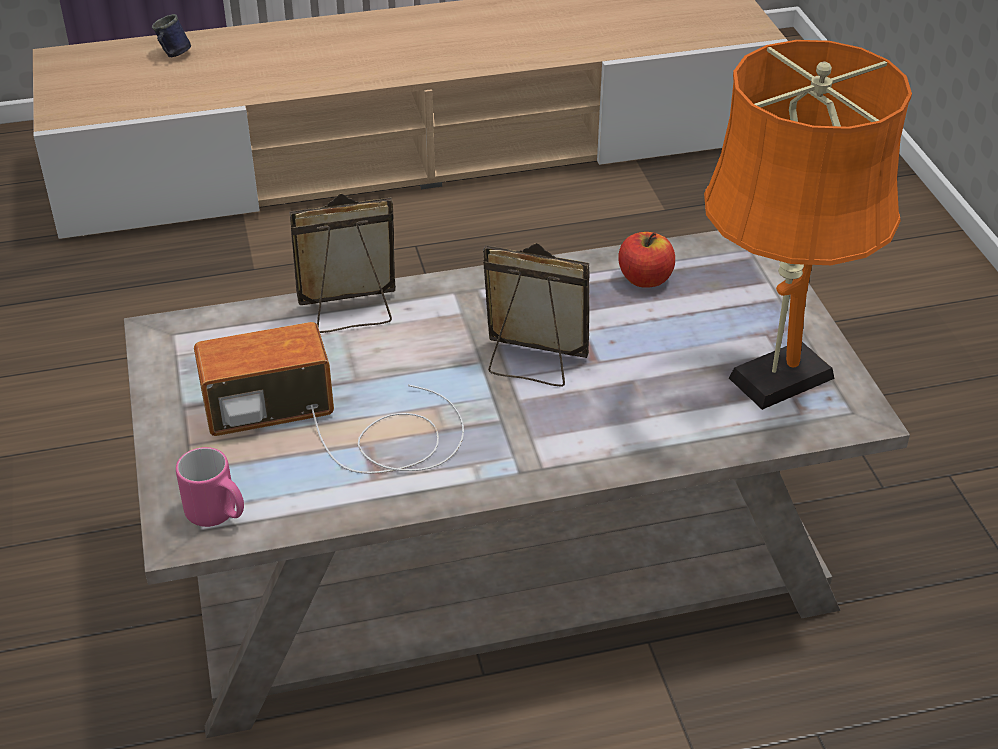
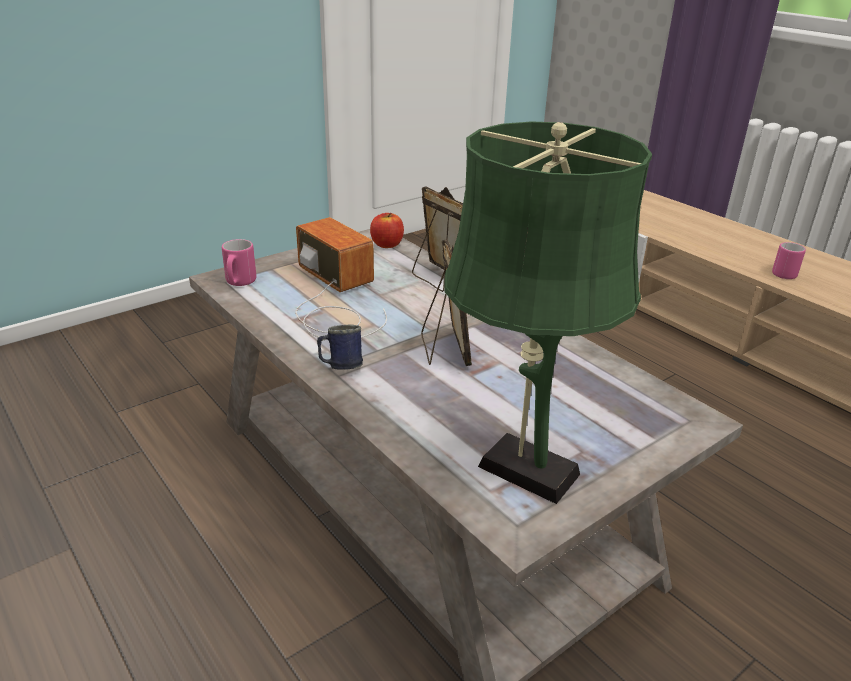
camera: 65 degrees right, 10 degrees down
blue mug [152,14,191,57] -> blue mug moved to [317,324,363,370]
apple [618,232,675,288] -> apple moved to [370,213,404,248]
orange table lamp [704,40,912,410] -> green table lamp [444,121,652,504]
none -> pink mug [772,242,806,279]

